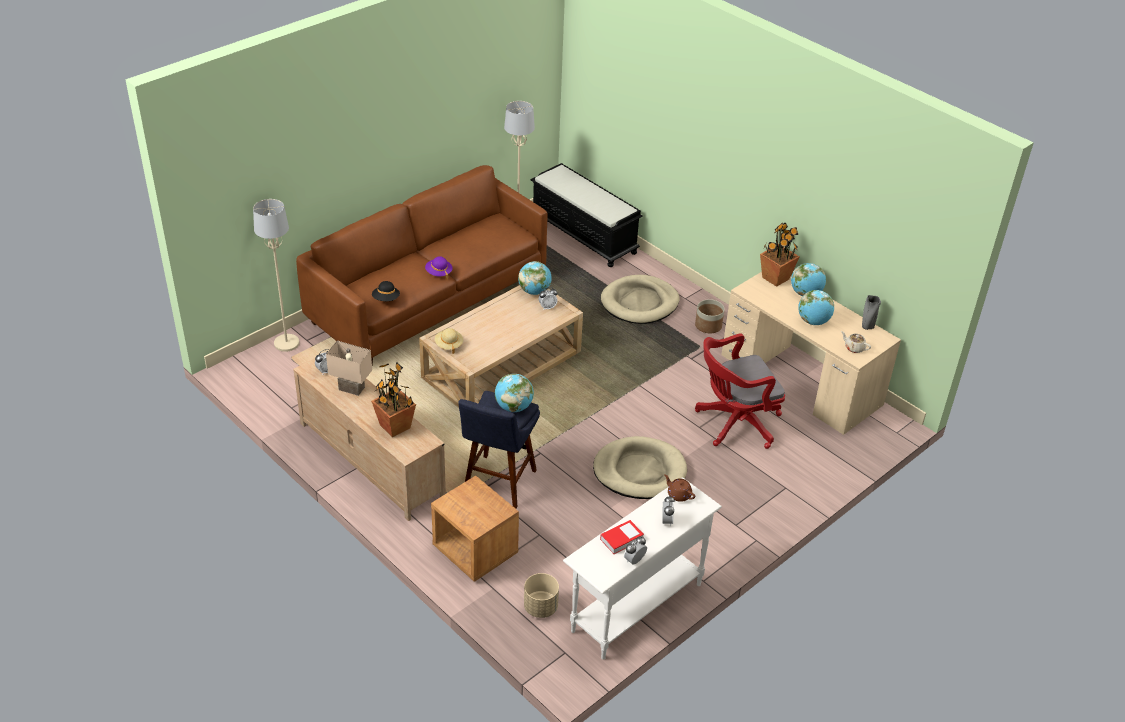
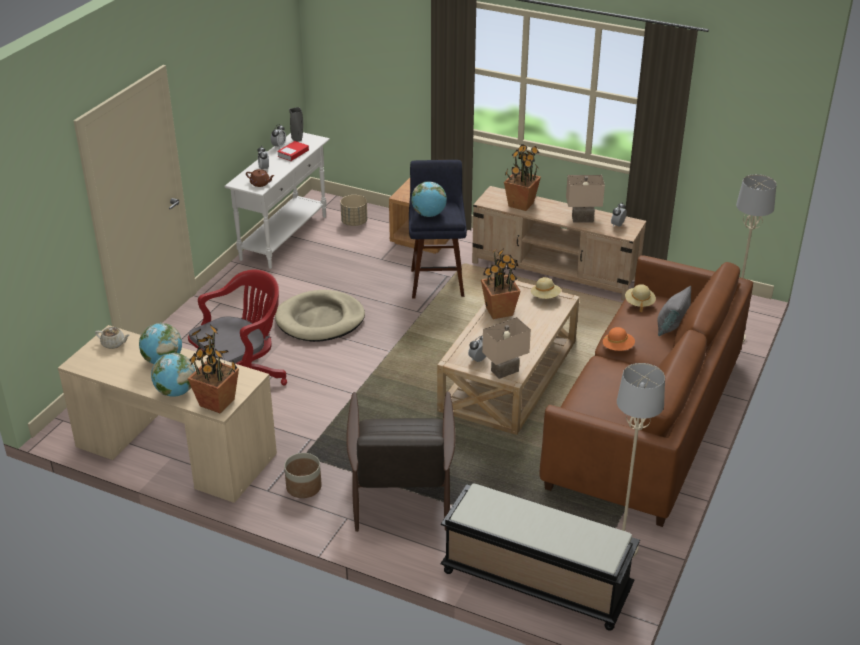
camera: 160 degrees right, 5 degrees down
black hat [372,281,400,301] -> beige hat [625,284,656,312]
purple hat [425,256,453,279] -> orange hat [602,327,635,351]
globe [518,261,552,295] -> beige table lamp [482,317,531,379]
beige dog bed [601,275,679,324] -> brown armchair [346,391,456,532]
grey vase [862,295,881,330] -> grey vase moved to [289,107,303,141]
none -> potted plant [481,247,520,319]
none -> grey pillow [657,285,691,336]

